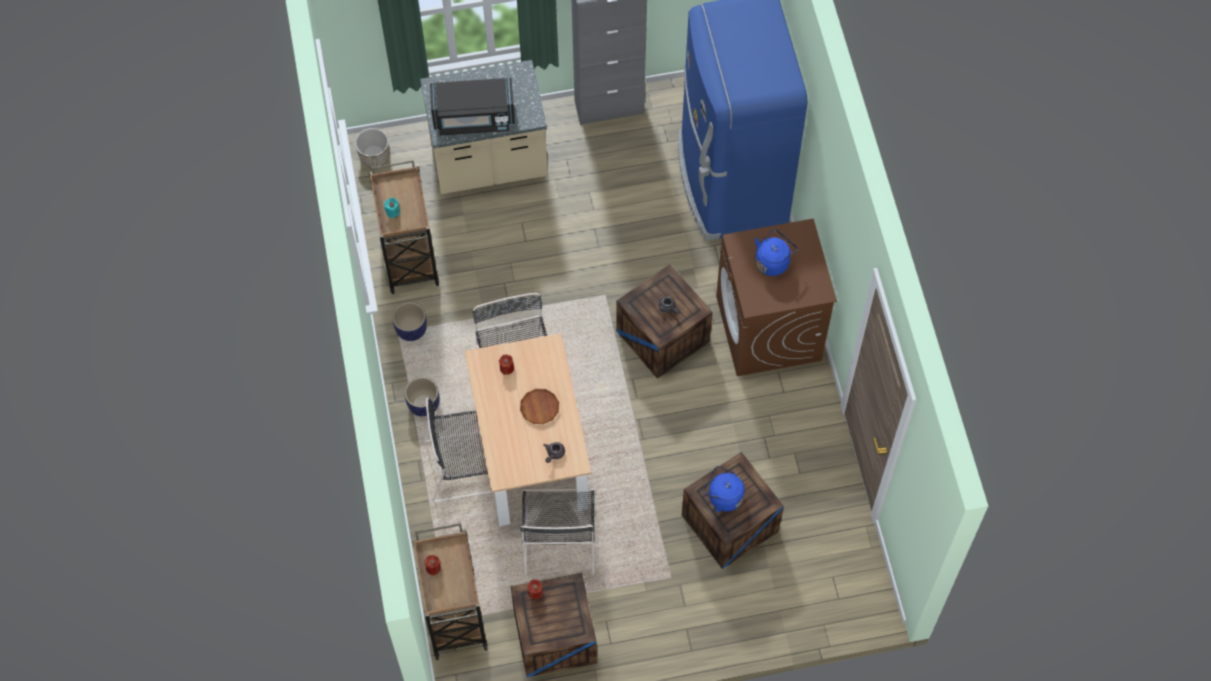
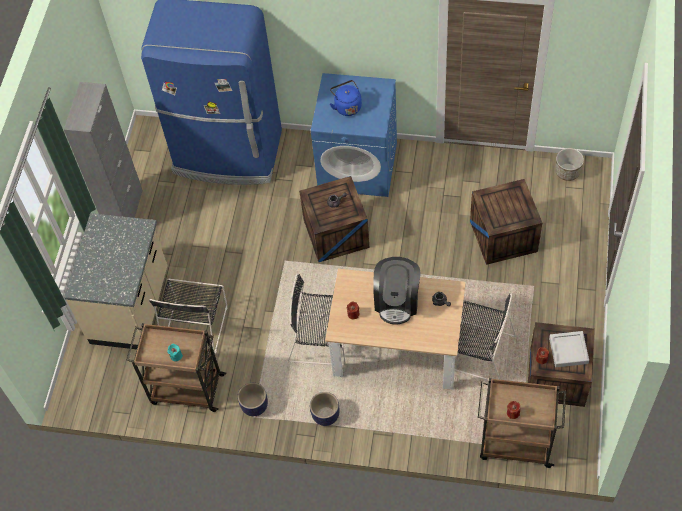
camera: 65 degrees left, 5 degrees down
planter [355,128,389,168] -> planter moved to [555,148,584,181]
black chair [423,397,491,502] -> black chair moved to [149,279,227,354]
black microwave [430,78,515,136] -> none
brown plate [520,389,559,424] -> coffee machine [373,257,421,325]
blue kettle [703,466,745,512] -> none
brown washing machine [716,218,837,376] -> blue washing machine [311,73,397,197]
none -> grey tray [549,331,589,367]

